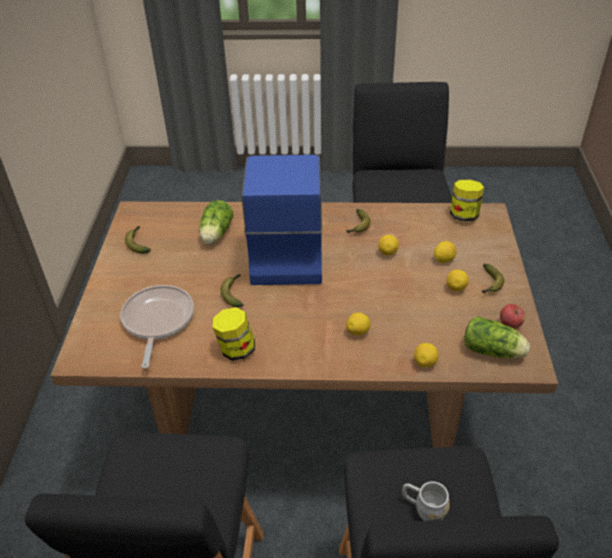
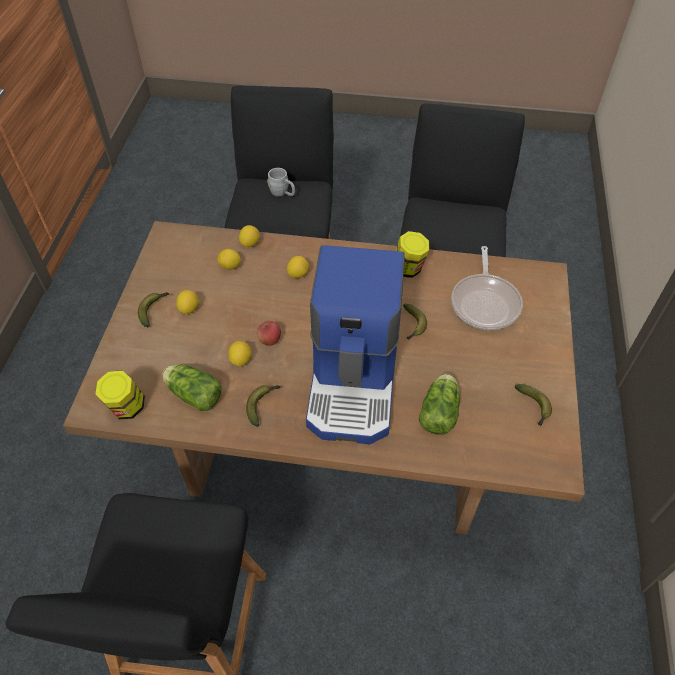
camera: 175 degrees left, 10 degrees up
lemon [434,241,457,263] -> lemon moved to [217,249,241,270]
lettuce [464,316,530,358] -> lettuce moved to [162,365,222,411]
apple [500,304,525,329] -> apple moved to [257,321,281,346]

